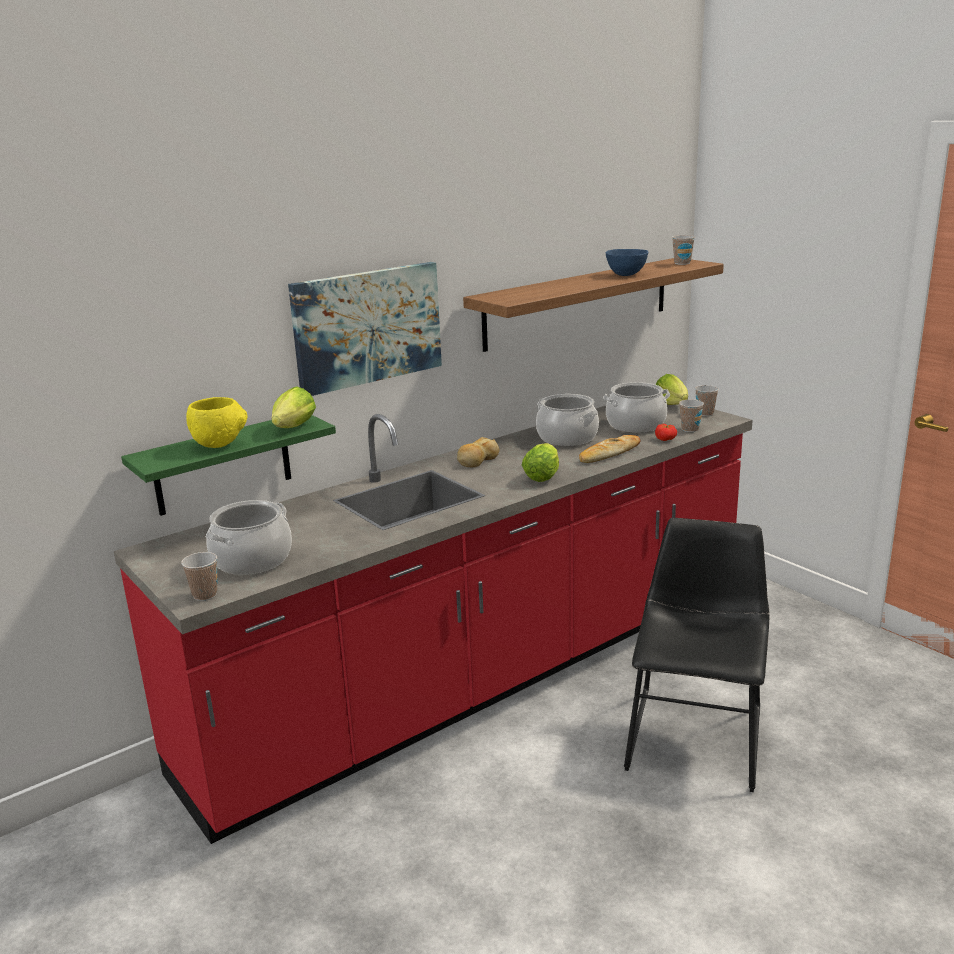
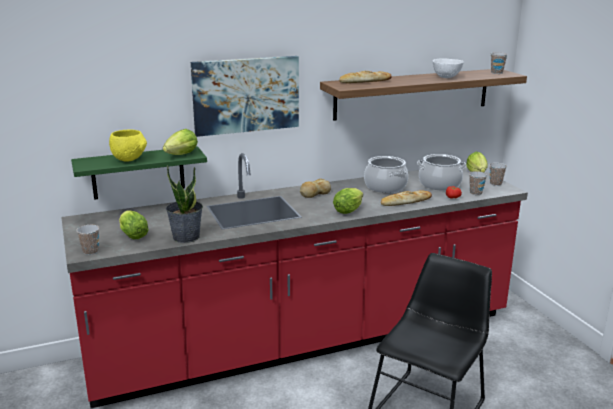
camera: 15 degrees right, 0 degrees up
cooking pot [205,500,292,575] -> lettuce [119,210,149,239]
blue bowl [606,249,648,276] -> white bowl [433,58,464,78]
none -> potted plant [166,165,203,243]
none -> bread [339,71,392,83]

